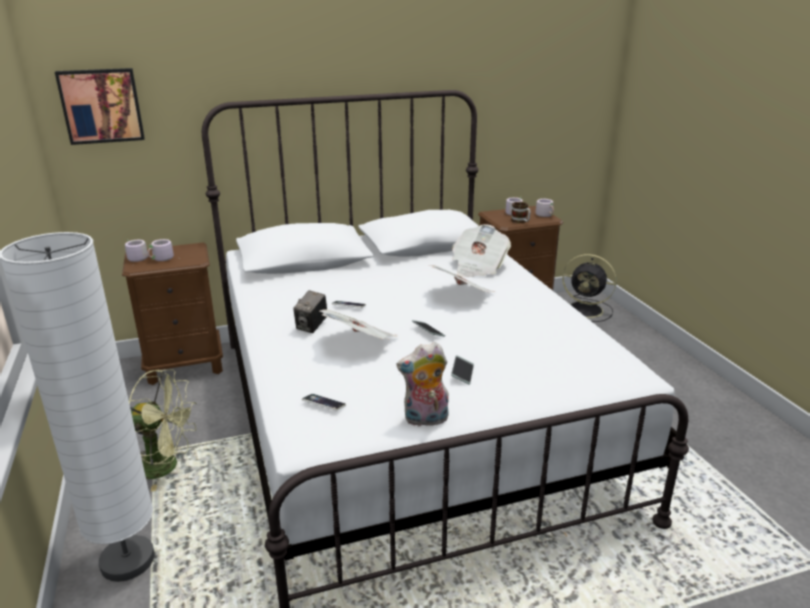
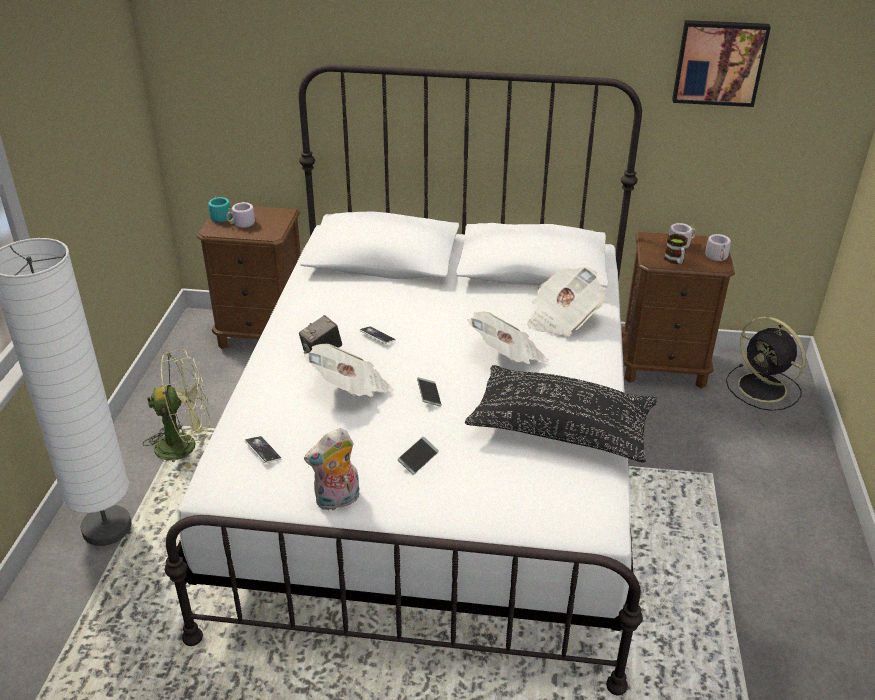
camera: 25 degrees right, 10 degrees up
picture [55,68,145,145] -> picture moved to [672,20,771,107]
grey mug [125,239,148,262] -> turquoise mug [208,195,232,226]
green fan [129,370,197,492] -> green fan turned 45 degrees counterclockwise [143,349,210,470]
plush toy [396,342,449,428] -> plush toy turned 45 degrees counterclockwise [304,428,360,511]
none -> black pillow [465,365,657,463]

